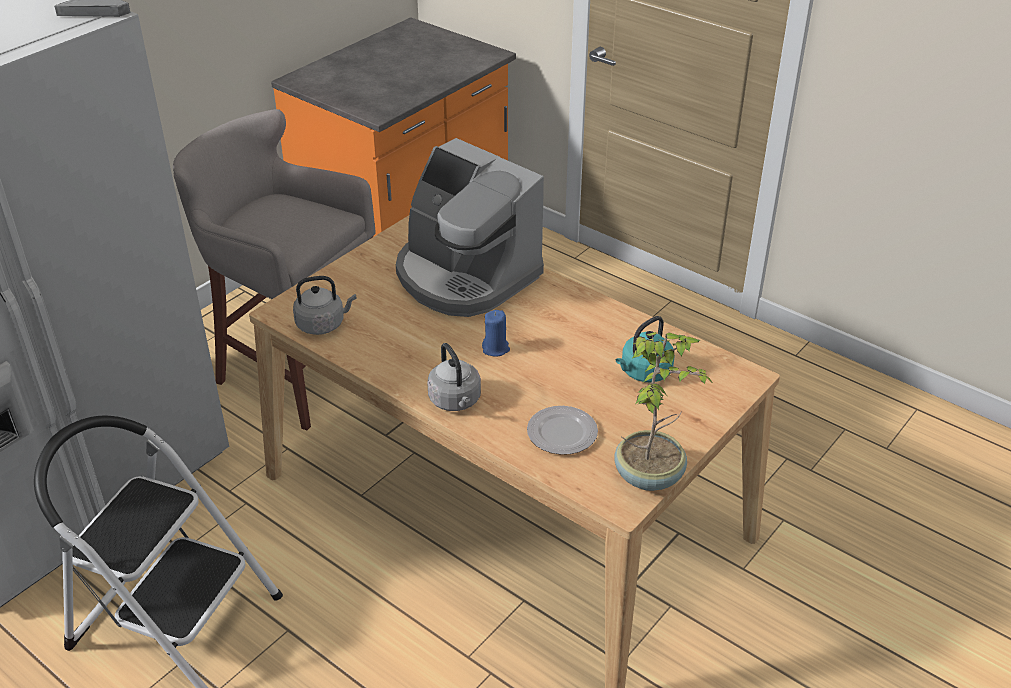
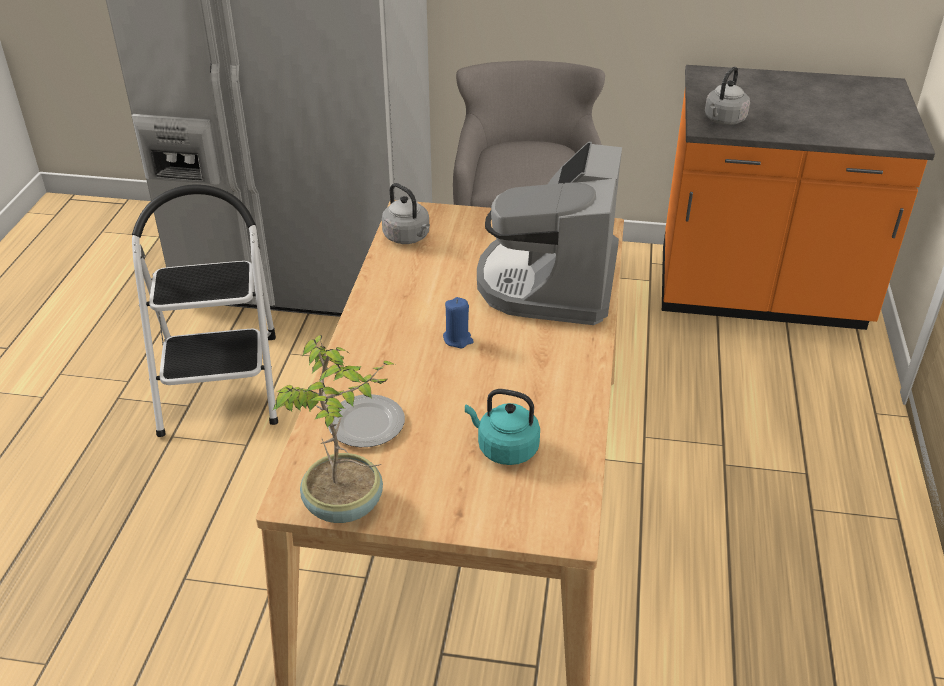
camera: 60 degrees right, 0 degrees up
grey kettle [427,343,481,411] -> grey kettle moved to [705,67,750,125]

